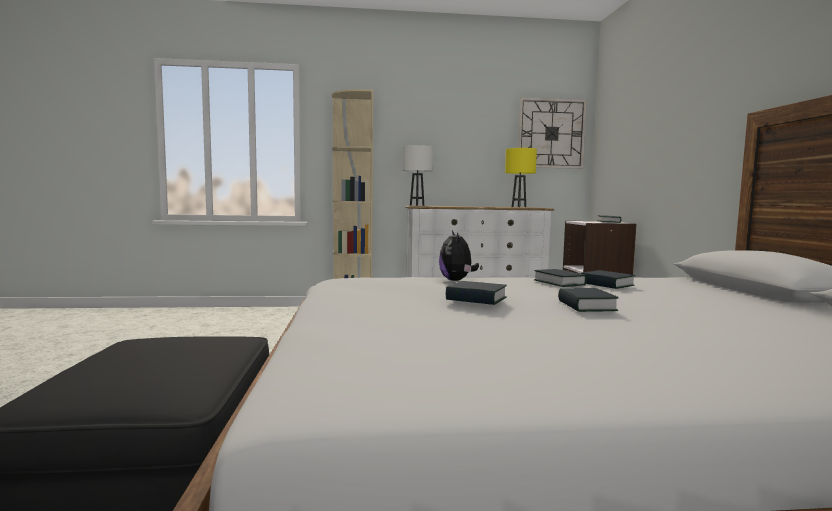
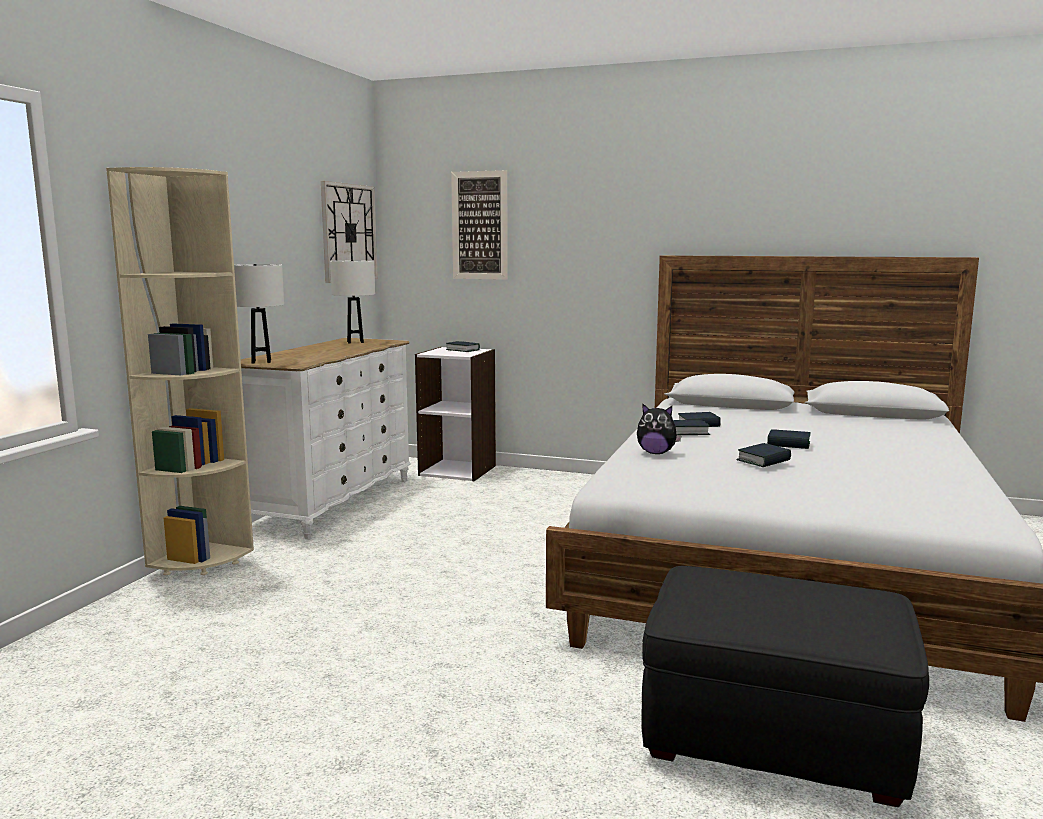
camera: 65 degrees left, 5 degrees up
yellow table lamp [505,148,537,207] -> white table lamp [330,260,375,344]
none -> picture [451,170,508,280]

